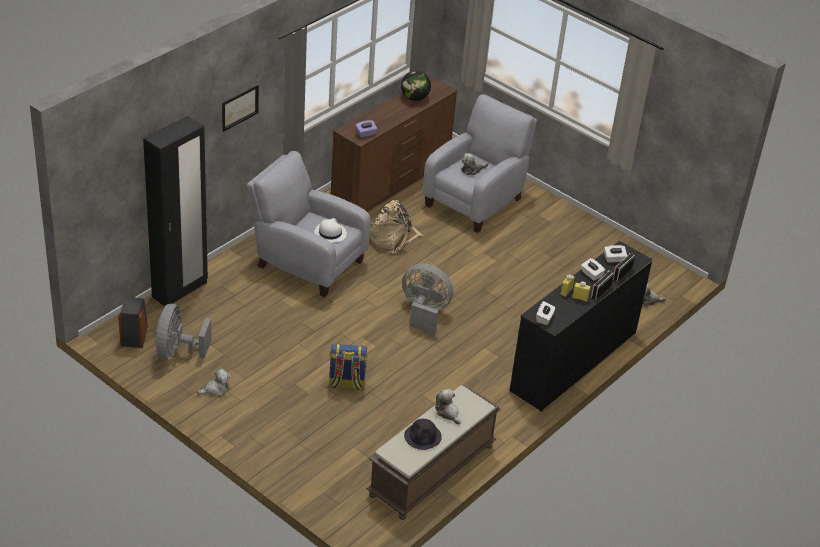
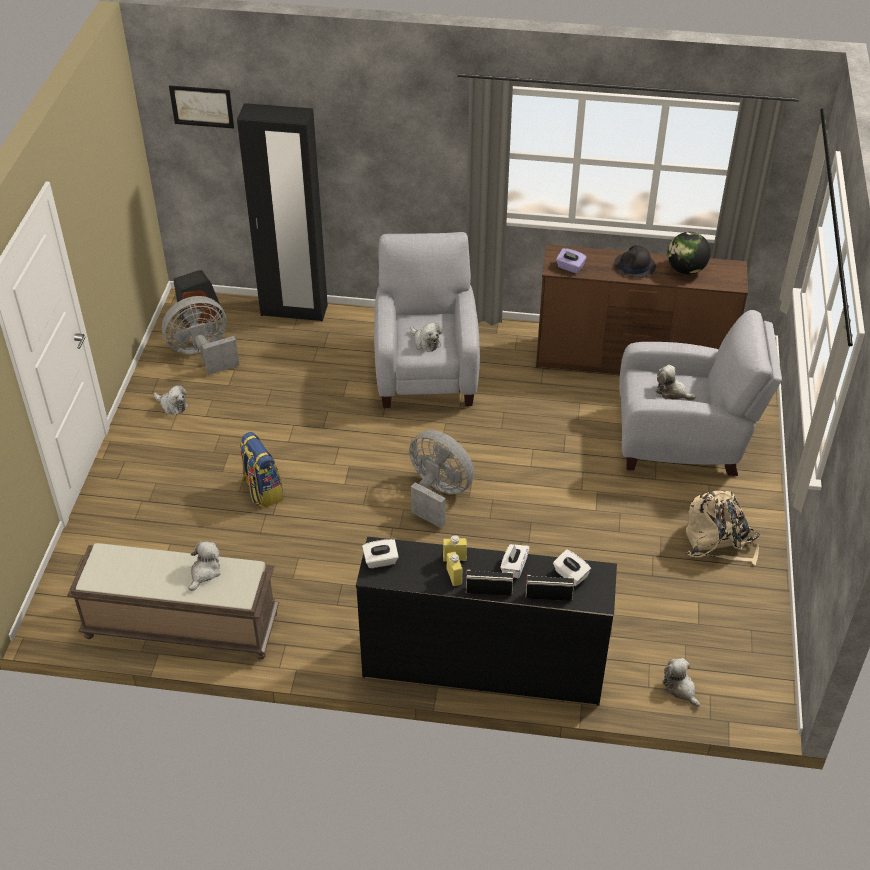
camera: 60 degrees right, 5 degrees up
picture [222,85,259,132] -> picture moved to [169,85,234,129]
white hat [314,218,347,243] -> plush toy [410,323,442,352]
beige backpack [370,200,423,254] -> beige backpack moved to [686,491,760,566]
grey fan [402,264,453,334] -> grey fan turned 45 degrees counterclockwise [409,430,474,528]
black hat [404,419,442,450] -> black hat moved to [614,245,656,278]

